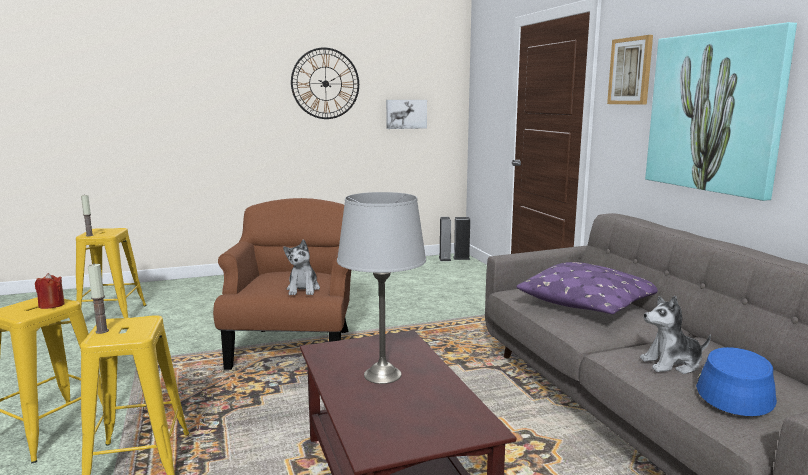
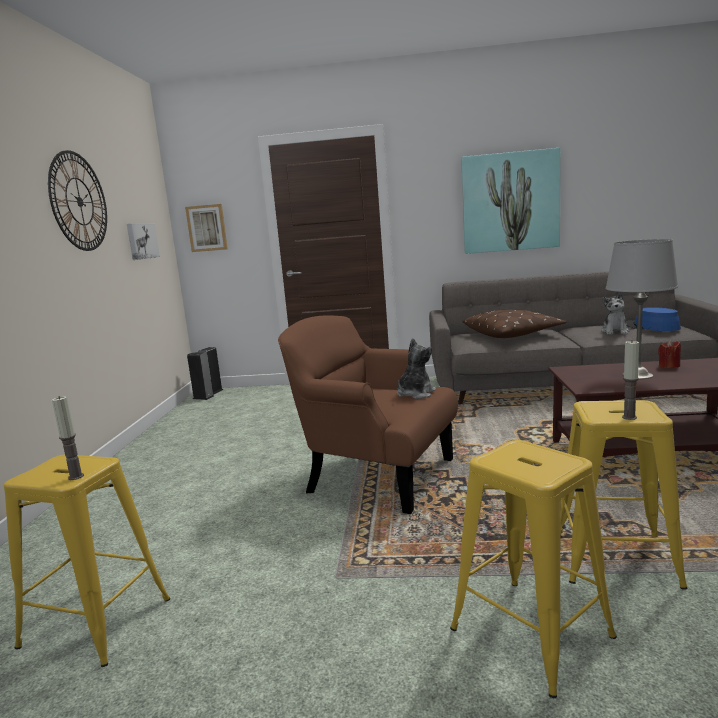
camera: 65 degrees left, 0 degrees up
red candle [35,273,65,309] -> red candle moved to [658,340,681,368]
plush toy [283,240,320,295] -> plush toy turned 75 degrees counterclockwise [397,338,436,399]
purple pillow [516,262,658,314] -> brown pillow [462,309,567,338]
picture [607,35,653,105] -> picture moved to [185,204,228,252]

